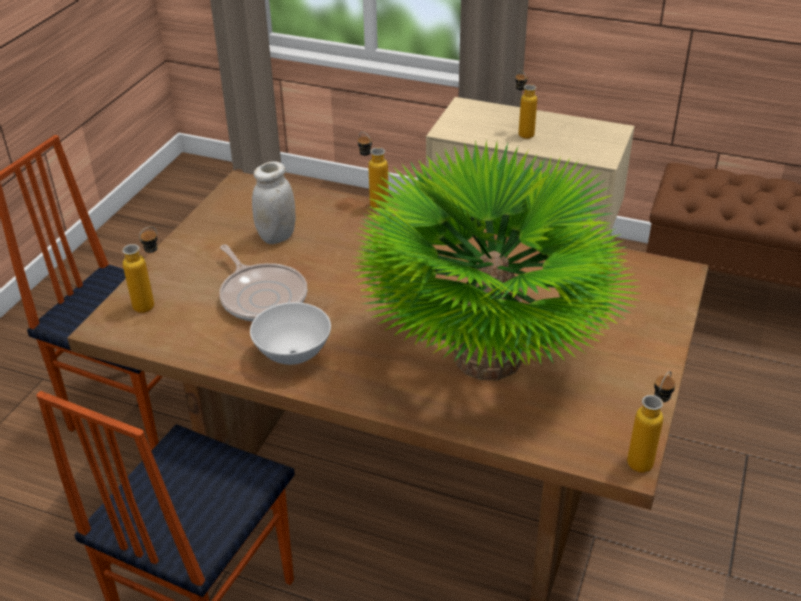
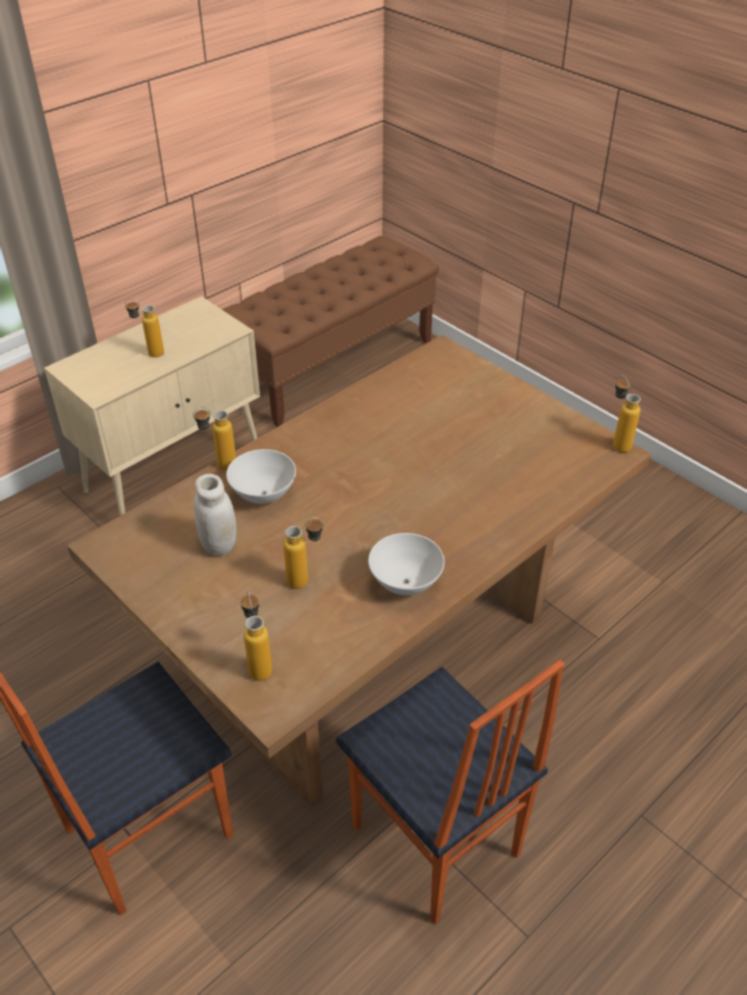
camera: 65 degrees left, 5 degrees up
frying pan [219,245,307,322] -> bottle [283,517,324,589]
potted plant [351,141,641,381] -> none
none -> white bowl [226,449,296,504]

